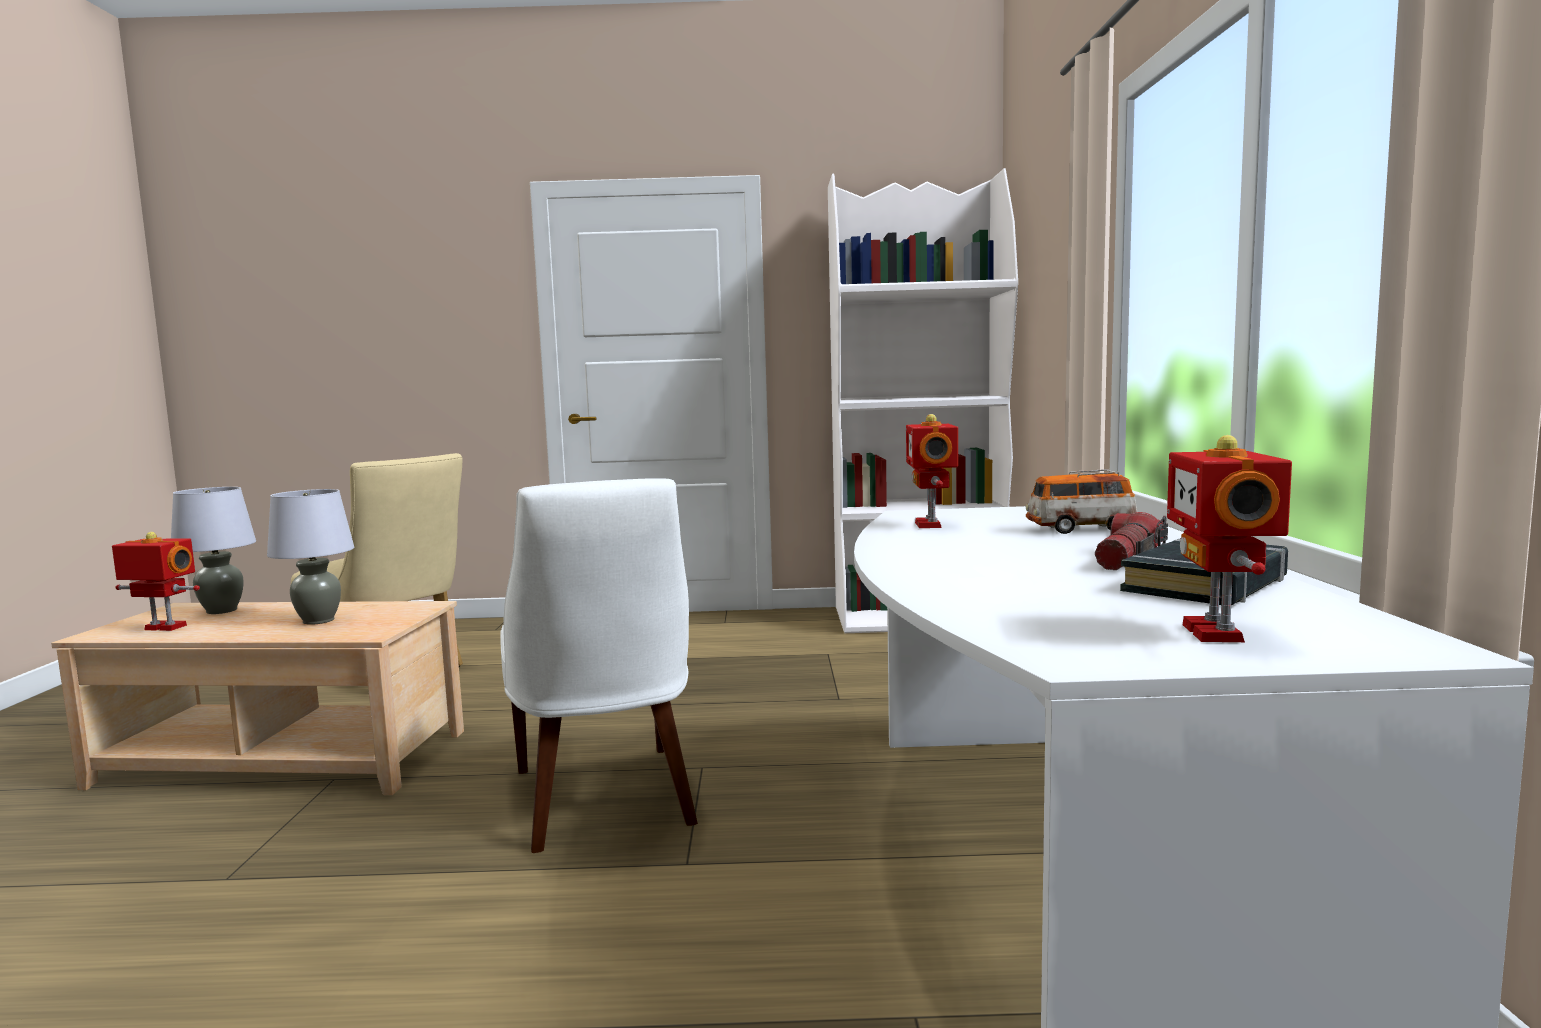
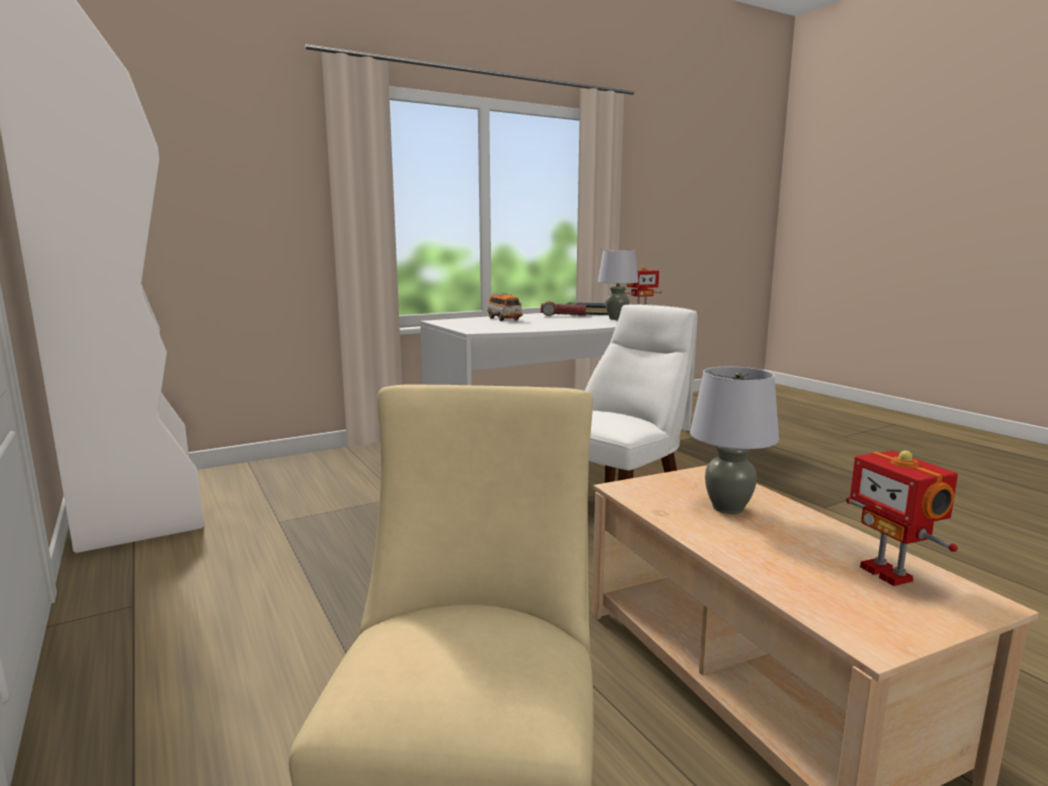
camera: 120 degrees left, 5 degrees up
grey table lamp [171,487,256,614] -> grey table lamp moved to [598,251,639,320]
toy robot [906,414,958,528] -> none

